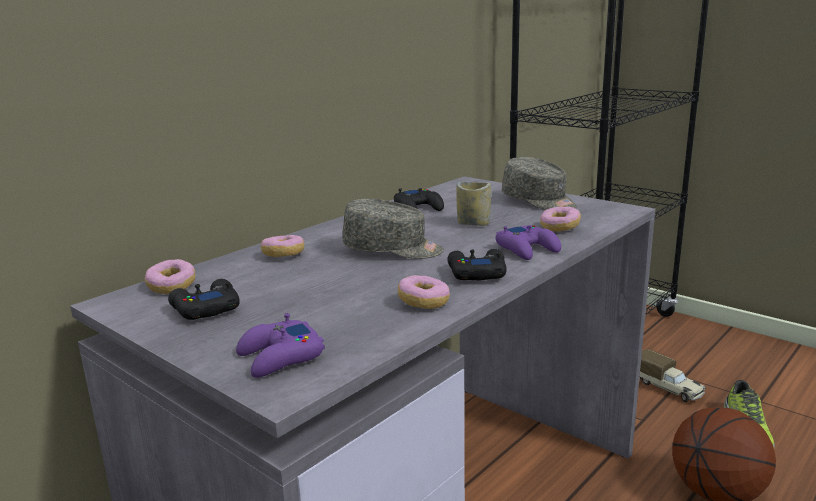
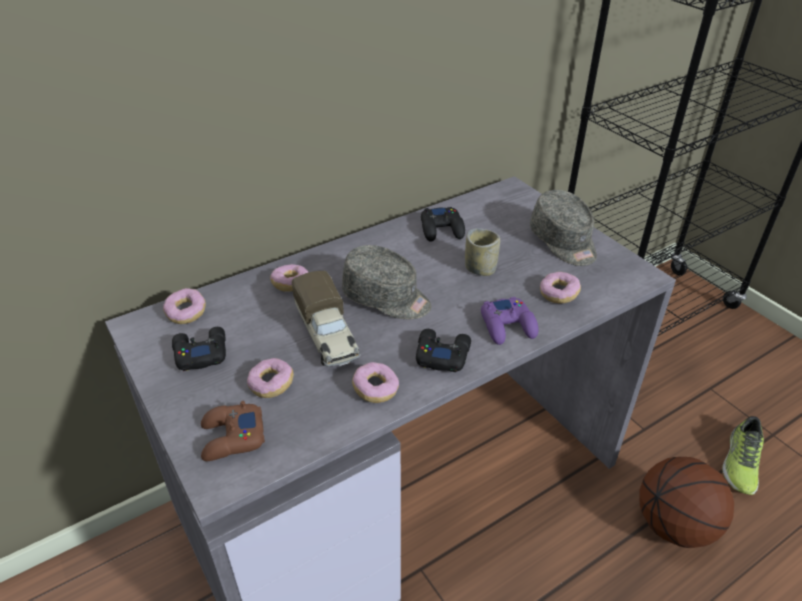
camera: 15 degrees right, 20 degrees up
purple game controller [236,313,325,378] -> brown game controller [201,401,265,461]
toy truck [639,349,706,402] -> toy truck moved to [291,271,361,367]
none -> donut [247,358,294,398]

